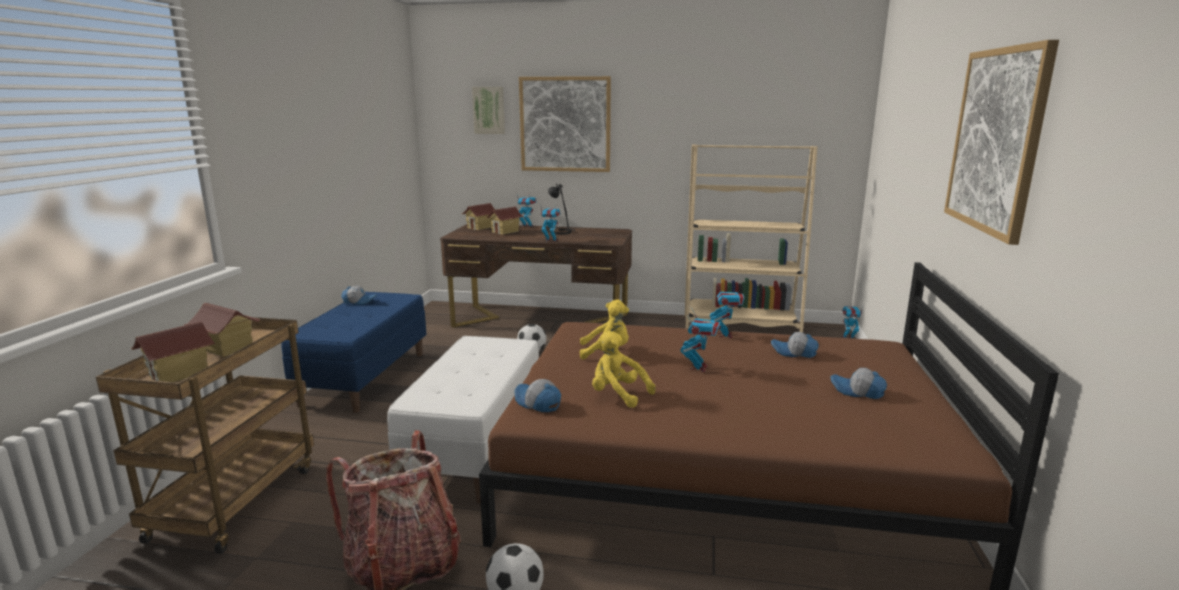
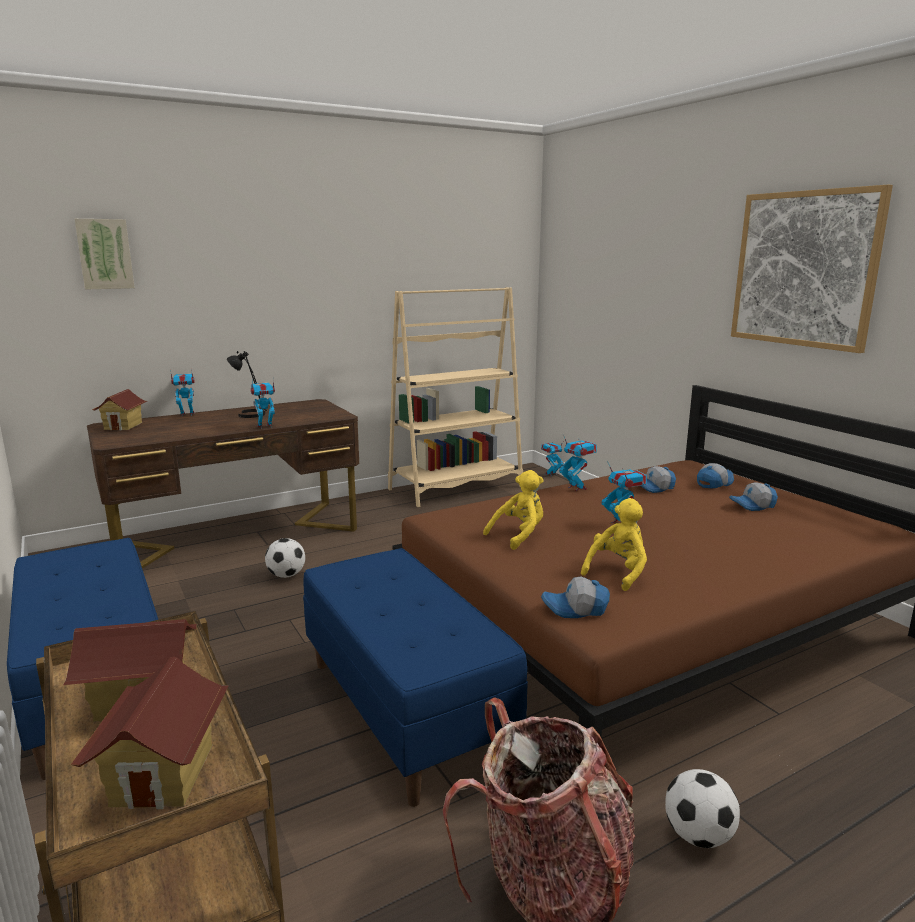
camera: 40 degrees left, 0 degrees up
cap [341,286,377,305] -> cap moved to [697,463,734,488]
white bench [387,336,539,504] -> blue bench [303,548,528,807]
toy house [486,207,524,235] -> none
picture [519,76,611,172] -> none
yellow plush toy [592,331,656,408] -> yellow plush toy turned 135 degrees clockwise [581,498,647,591]

